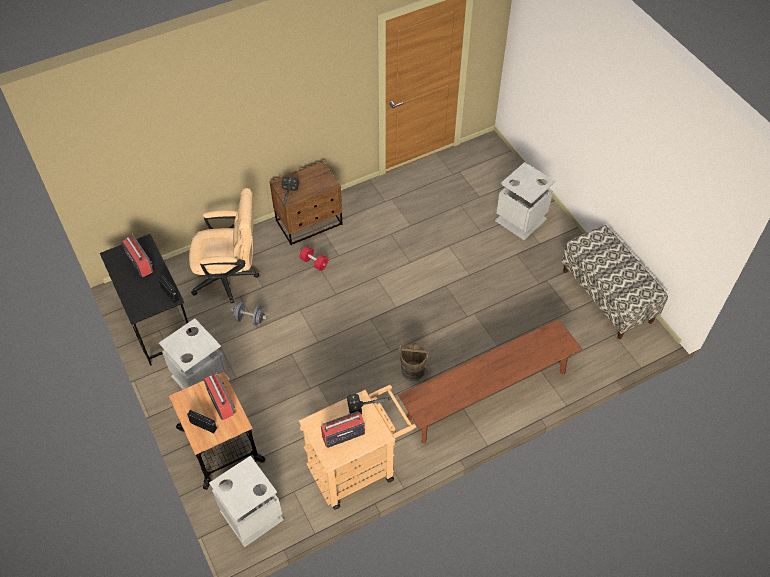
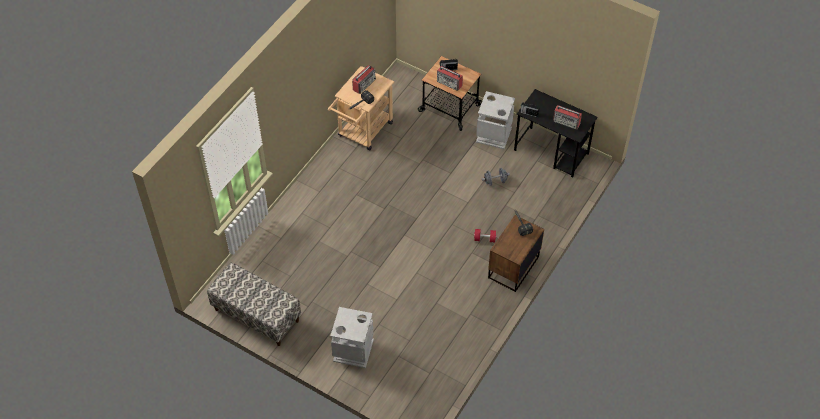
camera: 150 degrees right, 0 degrees up
beige office chair [189,188,259,303] -> none
grey trash can [209,456,284,547] -> none
brown bench [398,319,582,444] -> none
brown bucket [398,343,429,381] -> none

